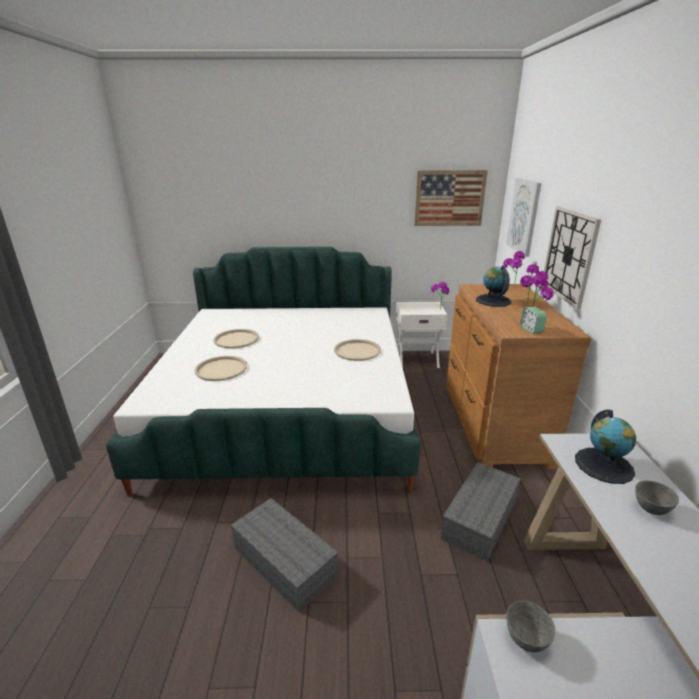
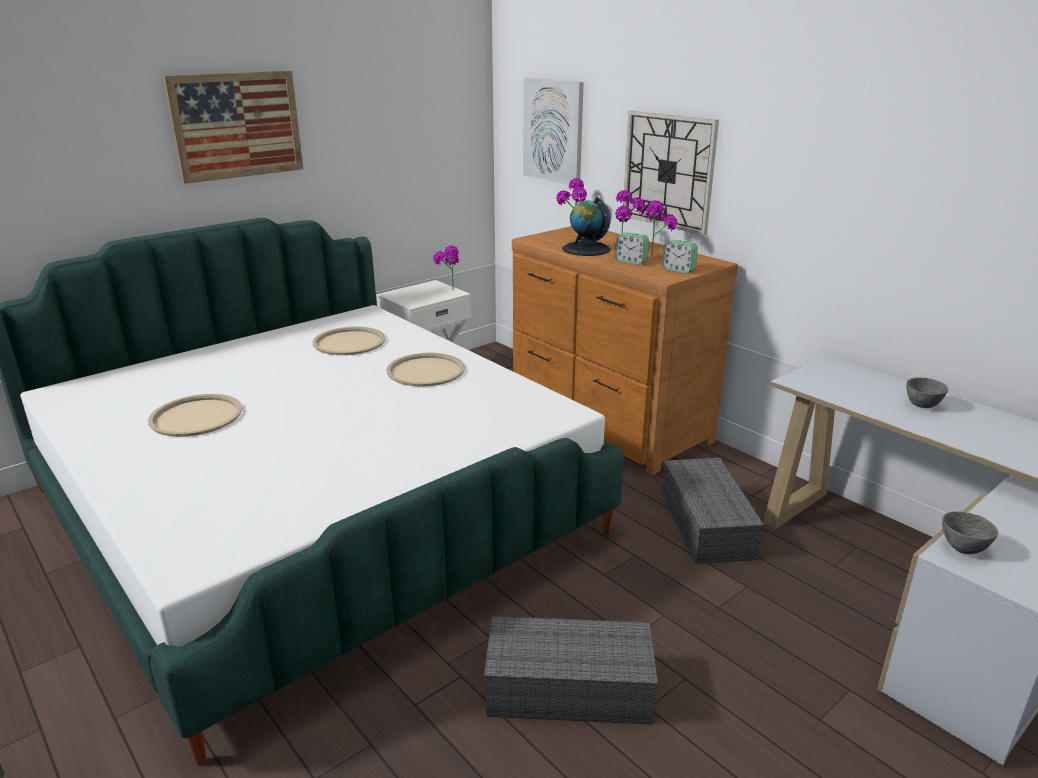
camera: 40 degrees left, 0 degrees up
beige tray [194,356,247,381] -> beige tray moved to [312,327,385,355]
picture [414,170,488,226] -> picture moved to [163,70,303,184]
globe [575,409,636,484] -> none
none -> alarm clock [615,232,649,265]

